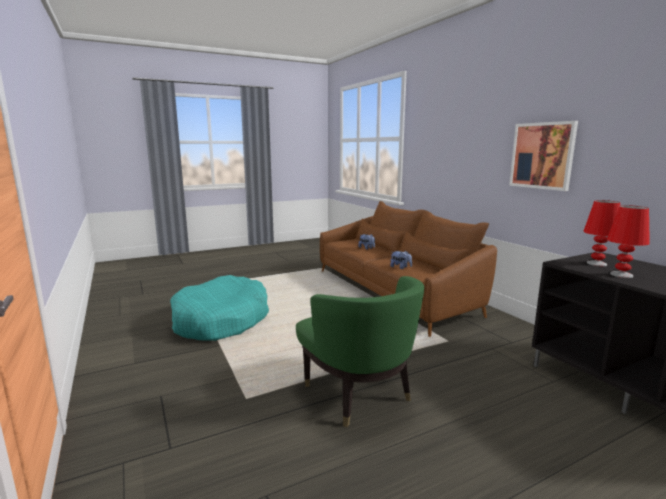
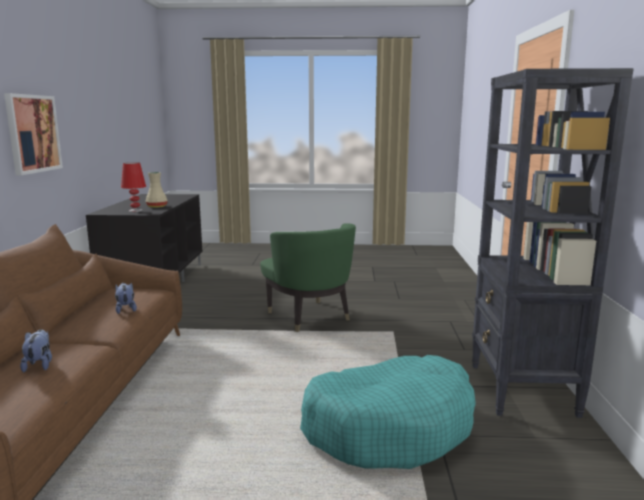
camera: 150 degrees left, 0 degrees up
green armchair [296,276,424,427] -> green armchair turned 150 degrees clockwise [260,223,356,332]
red table lamp [607,205,650,278] -> beige vase [146,172,168,208]
none -> black bookcase [472,68,634,418]

